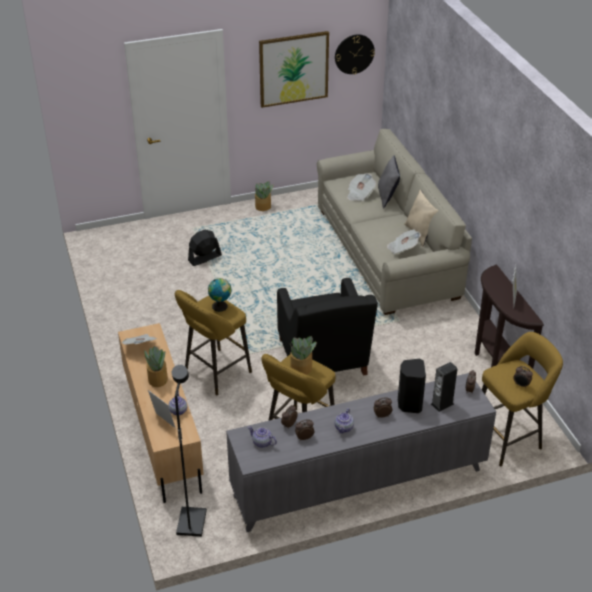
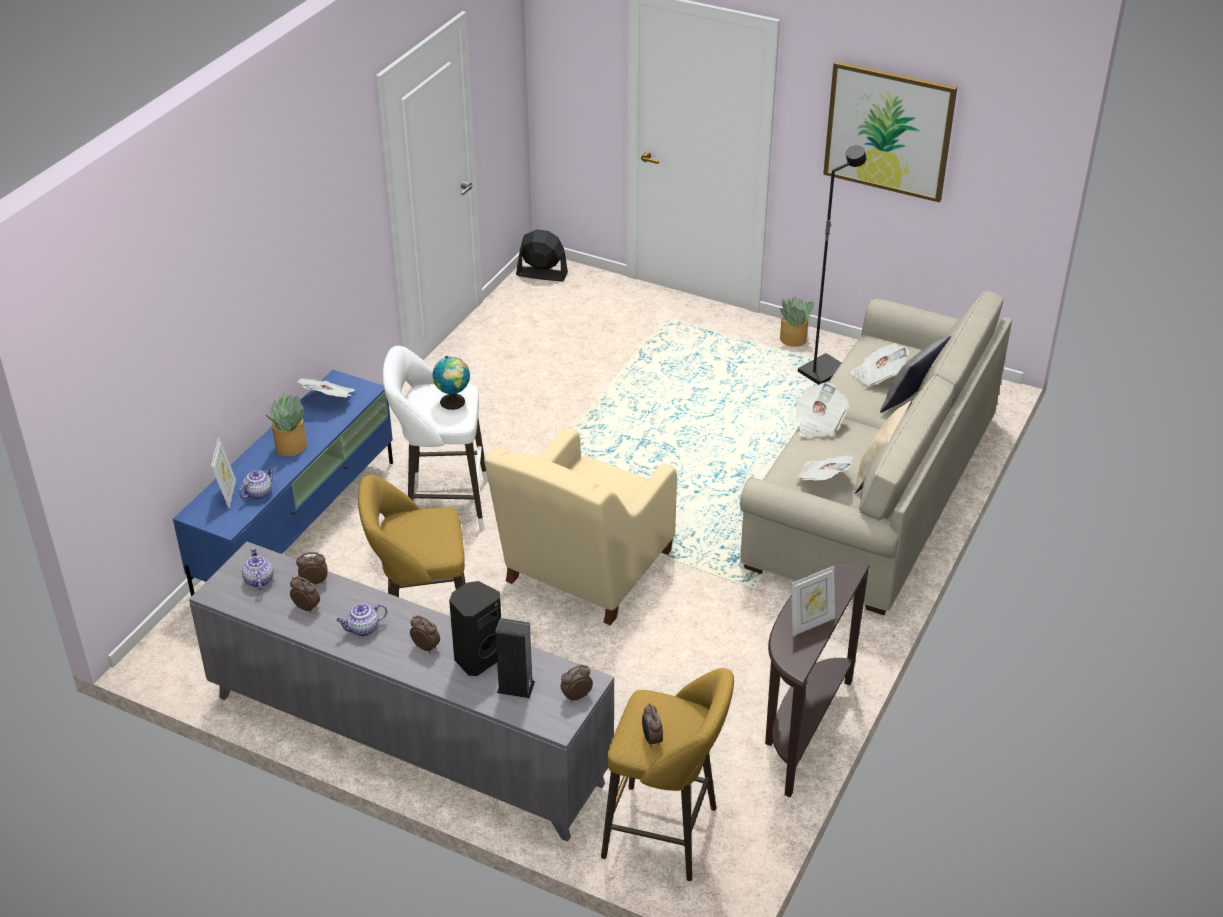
camera: 45 degrees right, 0 degrees up
beige tv stand [118,323,204,503] -> blue tv stand [173,370,393,596]
black floor lamp [172,365,207,537] -> black floor lamp moved to [798,145,866,385]
yellow stool [175,290,252,395] -> white stool [383,346,488,529]
black fan [188,230,222,266] -> black fan moved to [516,229,568,282]
black armchair [277,278,378,376] -> beige armchair [484,428,677,625]
potted plant [290,336,317,375] -> none
wall clock [335,34,375,74] -> none
none -> newspaper [795,382,849,438]

